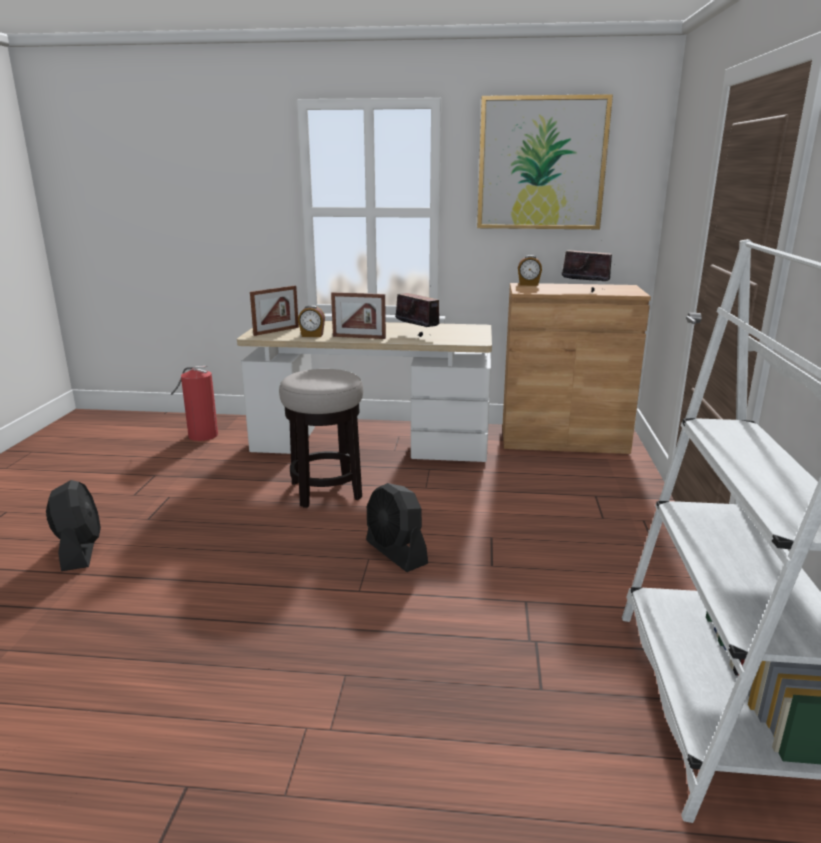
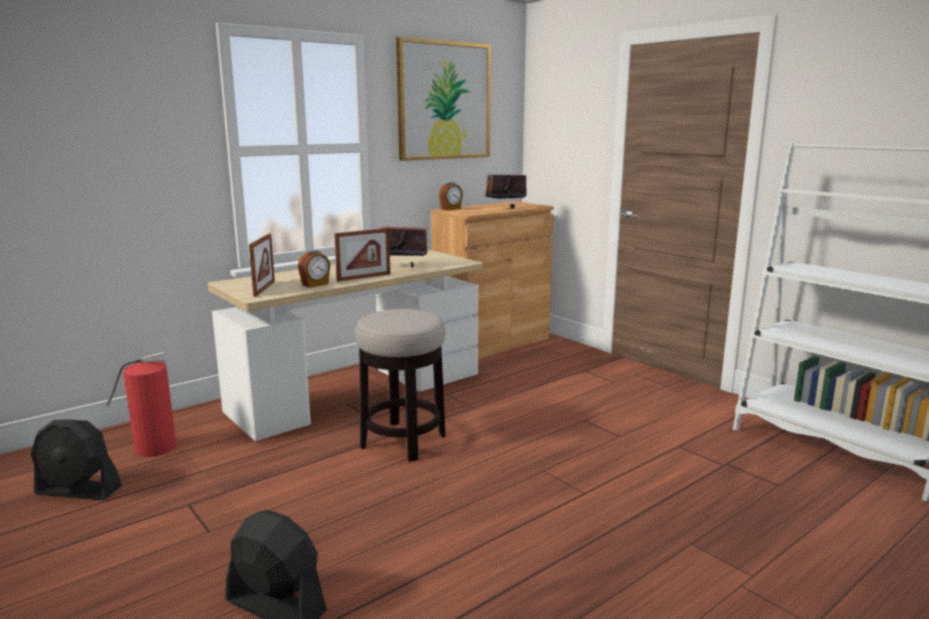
camera: 45 degrees left, 5 degrees down
black fan [366,483,428,572] -> black fan moved to [31,420,122,501]

